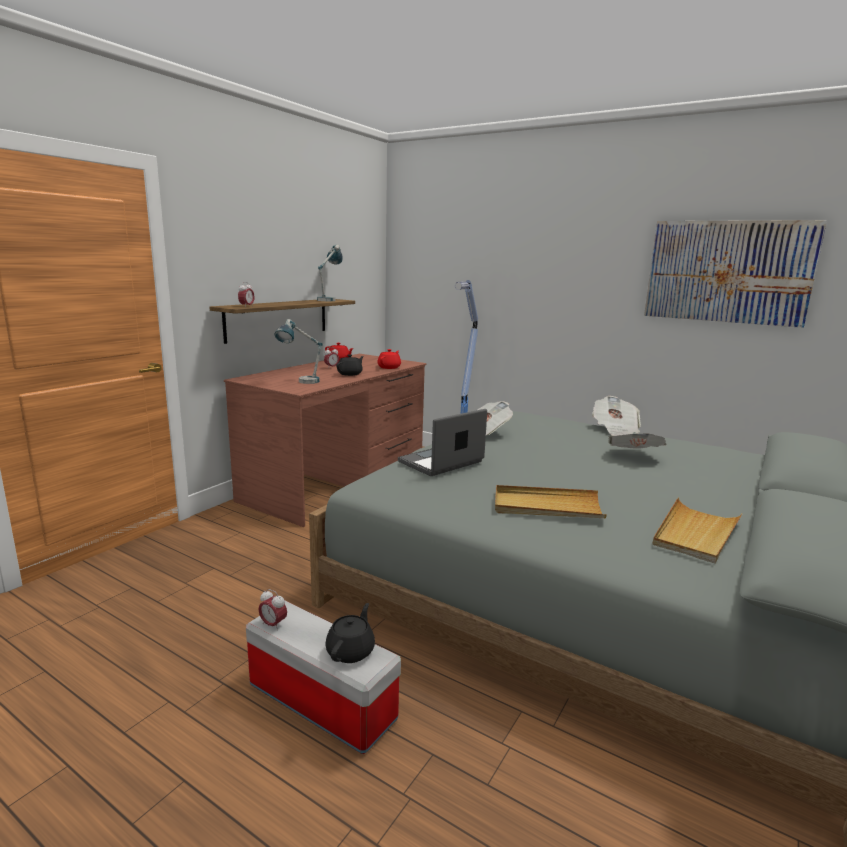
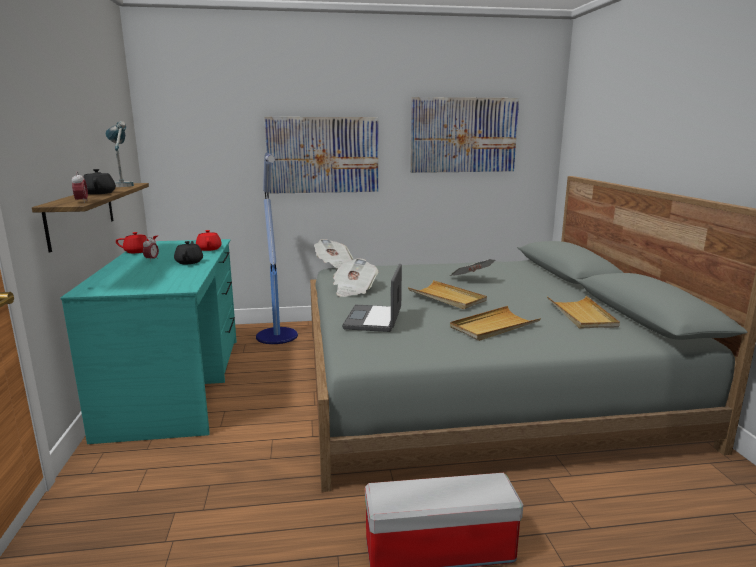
camera: 40 degrees left, 0 degrees up
brown desk [224,354,427,527] -> turquoise desk [60,239,237,444]
alarm clock [259,589,287,631] -> none
table lamp [274,319,323,384] -> none
black teapot [325,603,375,663] -> black teapot moved to [83,169,116,194]
newspaper [592,396,641,436] -> newspaper moved to [314,239,353,269]
none -> picture [264,117,378,194]
none -> beige tray [408,280,487,309]

